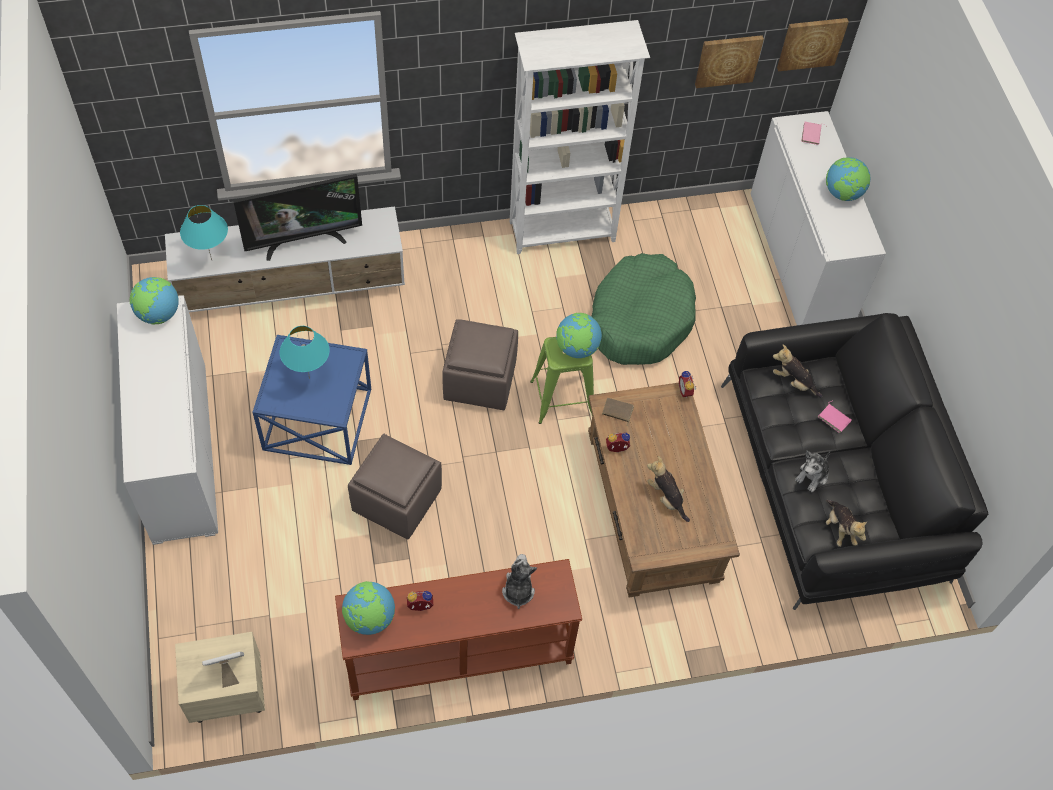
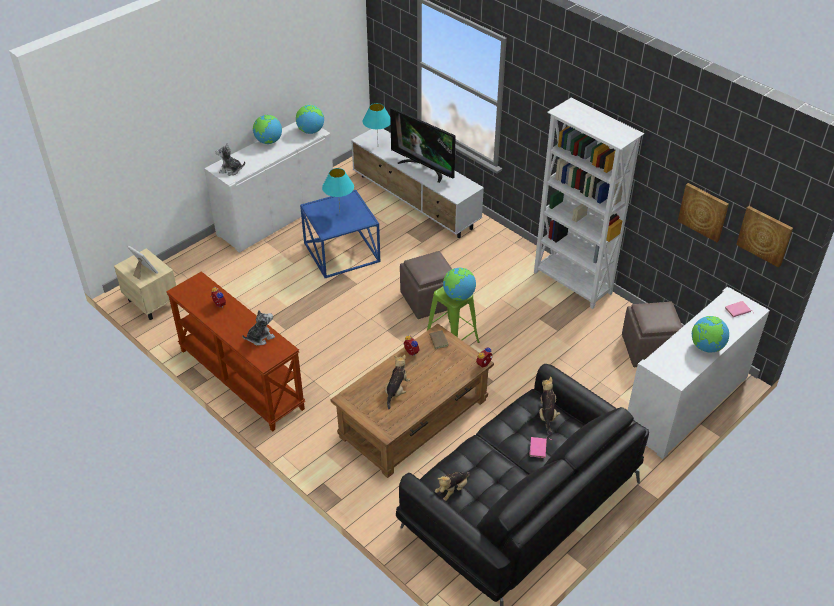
camera: 60 degrees right, 15 degrees down
globe [342,581,395,635] -> globe moved to [253,115,282,144]
brown ottoman [348,433,442,539] -> brown ottoman moved to [622,302,683,367]
green dog bed [591,253,696,365] -> none
plush toy [795,451,830,492] -> plush toy moved to [216,143,245,176]

